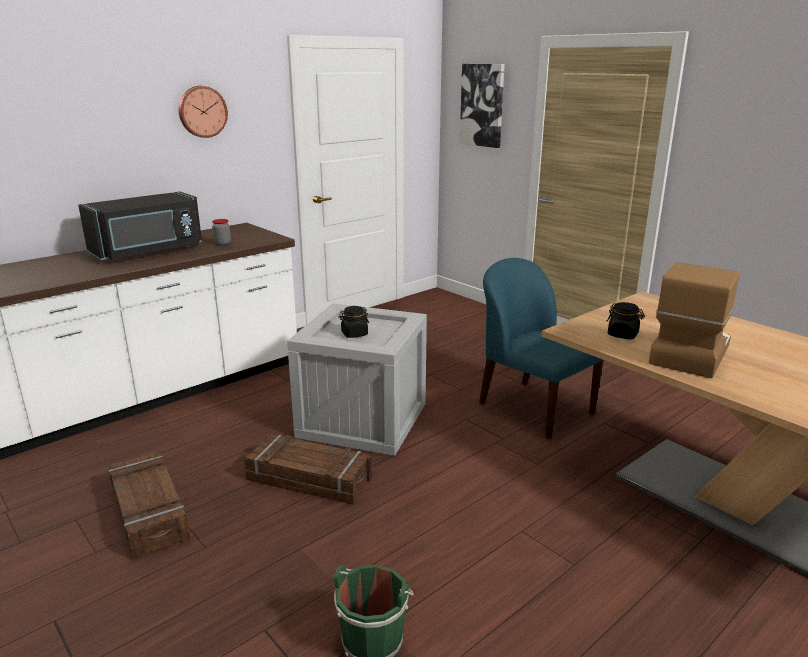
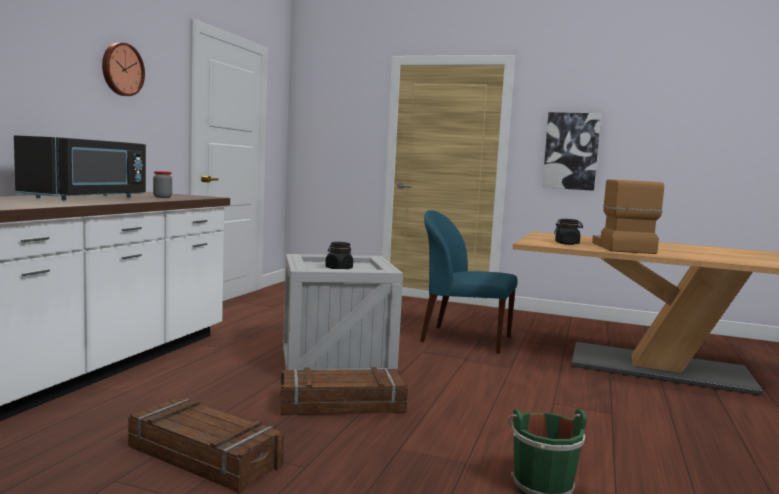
camera: 30 degrees left, 15 degrees down
picture [460,64,505,148] -> picture moved to [542,112,601,191]

